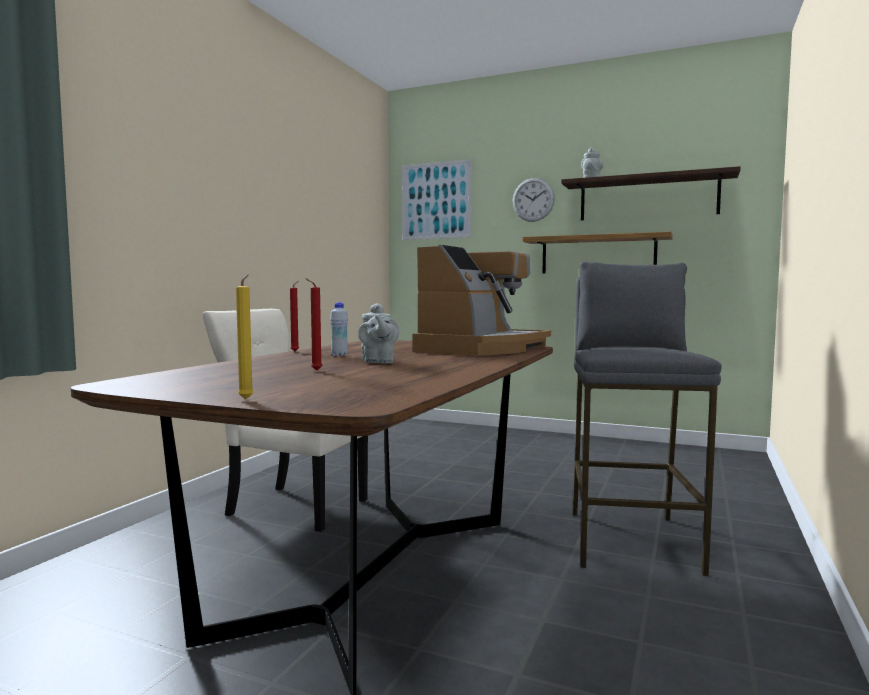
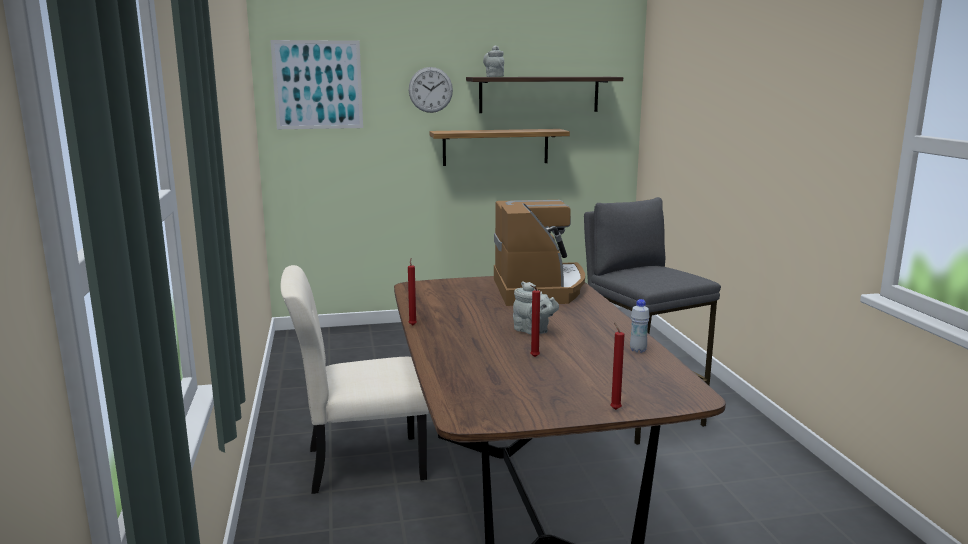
camera: 35 degrees left, 10 degrees up
yellow candle [236,275,254,399] -> red candle [610,322,624,410]
white bottle [330,302,348,356] -> white bottle moved to [630,299,649,353]

